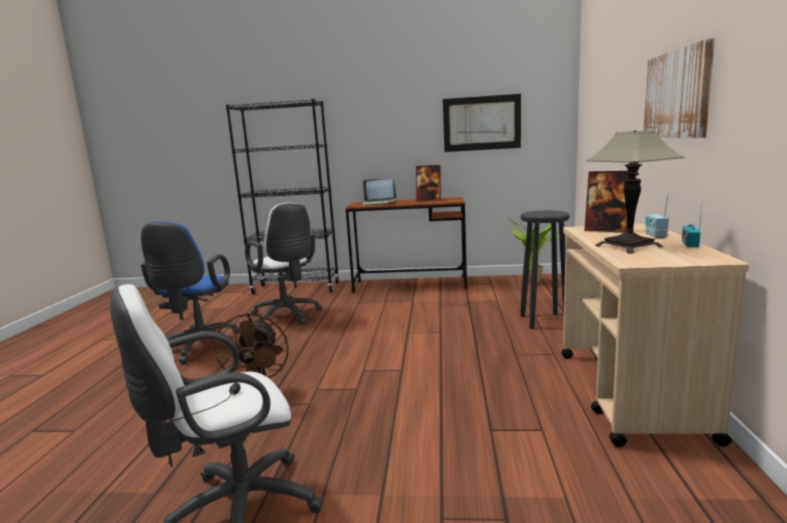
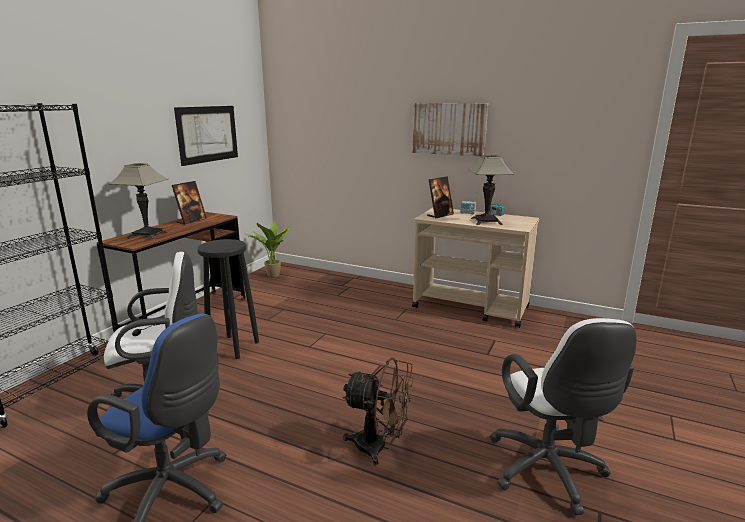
camera: 70 degrees left, 5 degrees up
laptop [362,179,397,206] -> table lamp [109,163,169,240]
black stool [520,210,569,329] -> black stool moved to [197,239,259,359]

